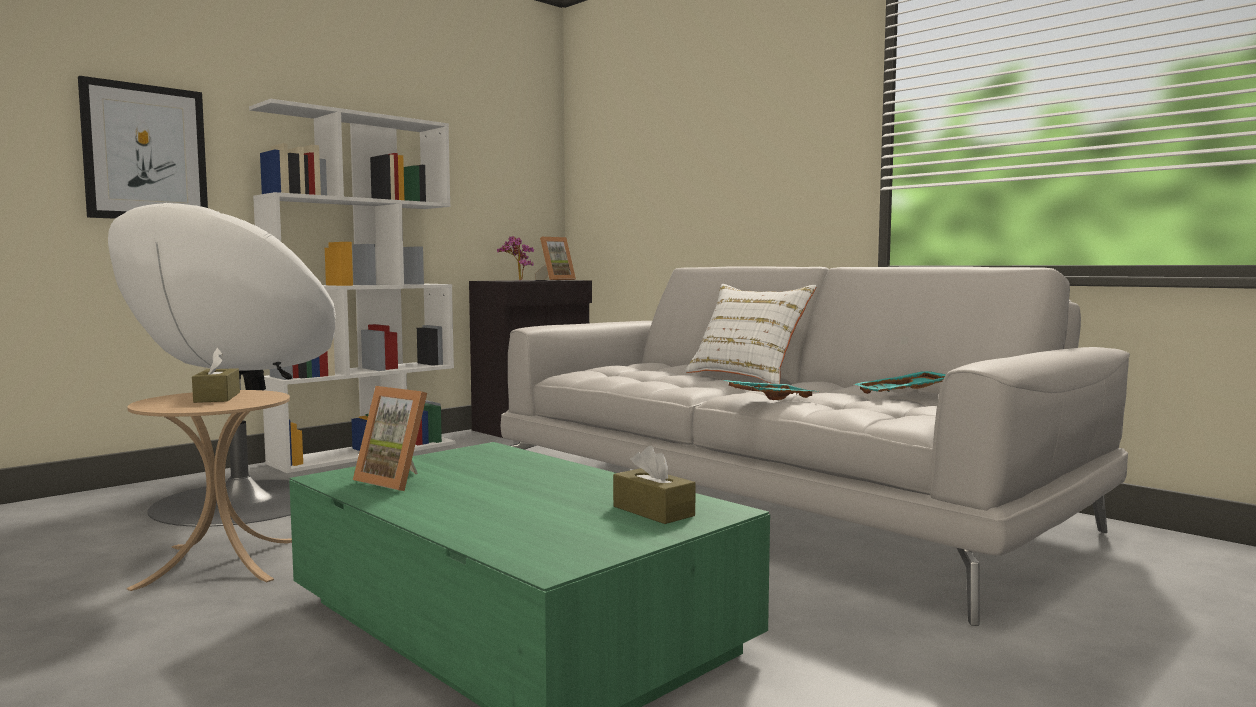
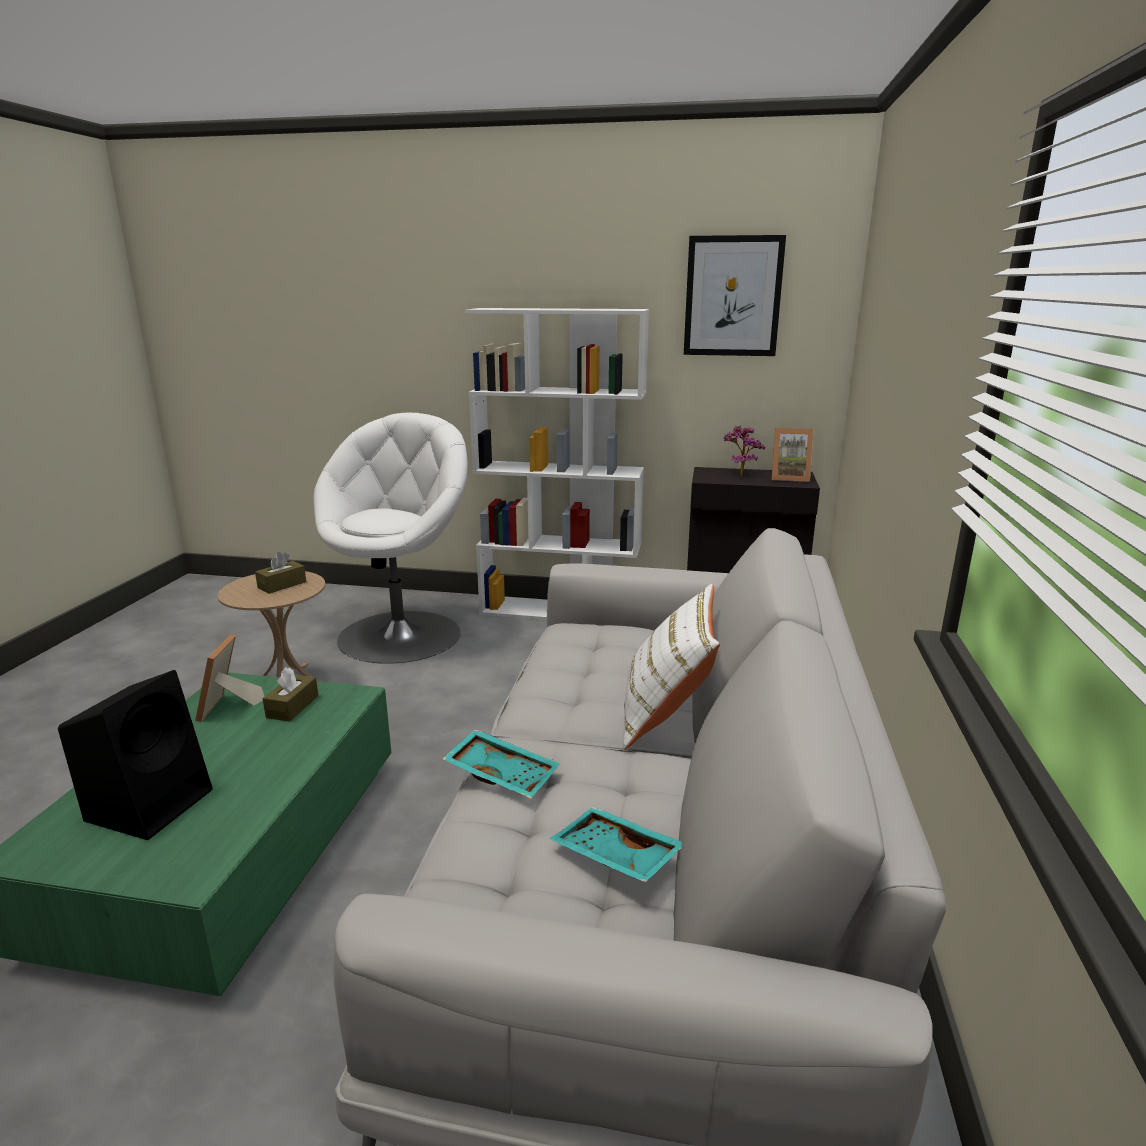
camera: 55 degrees right, 15 degrees up
picture [78,76,208,219] -> picture moved to [684,235,786,356]
white armchair [108,203,336,526] -> white armchair turned 135 degrees clockwise [314,413,468,664]
brown tissue box [613,446,696,524] -> brown tissue box moved to [263,667,318,722]
none -> black speaker [58,670,213,840]

